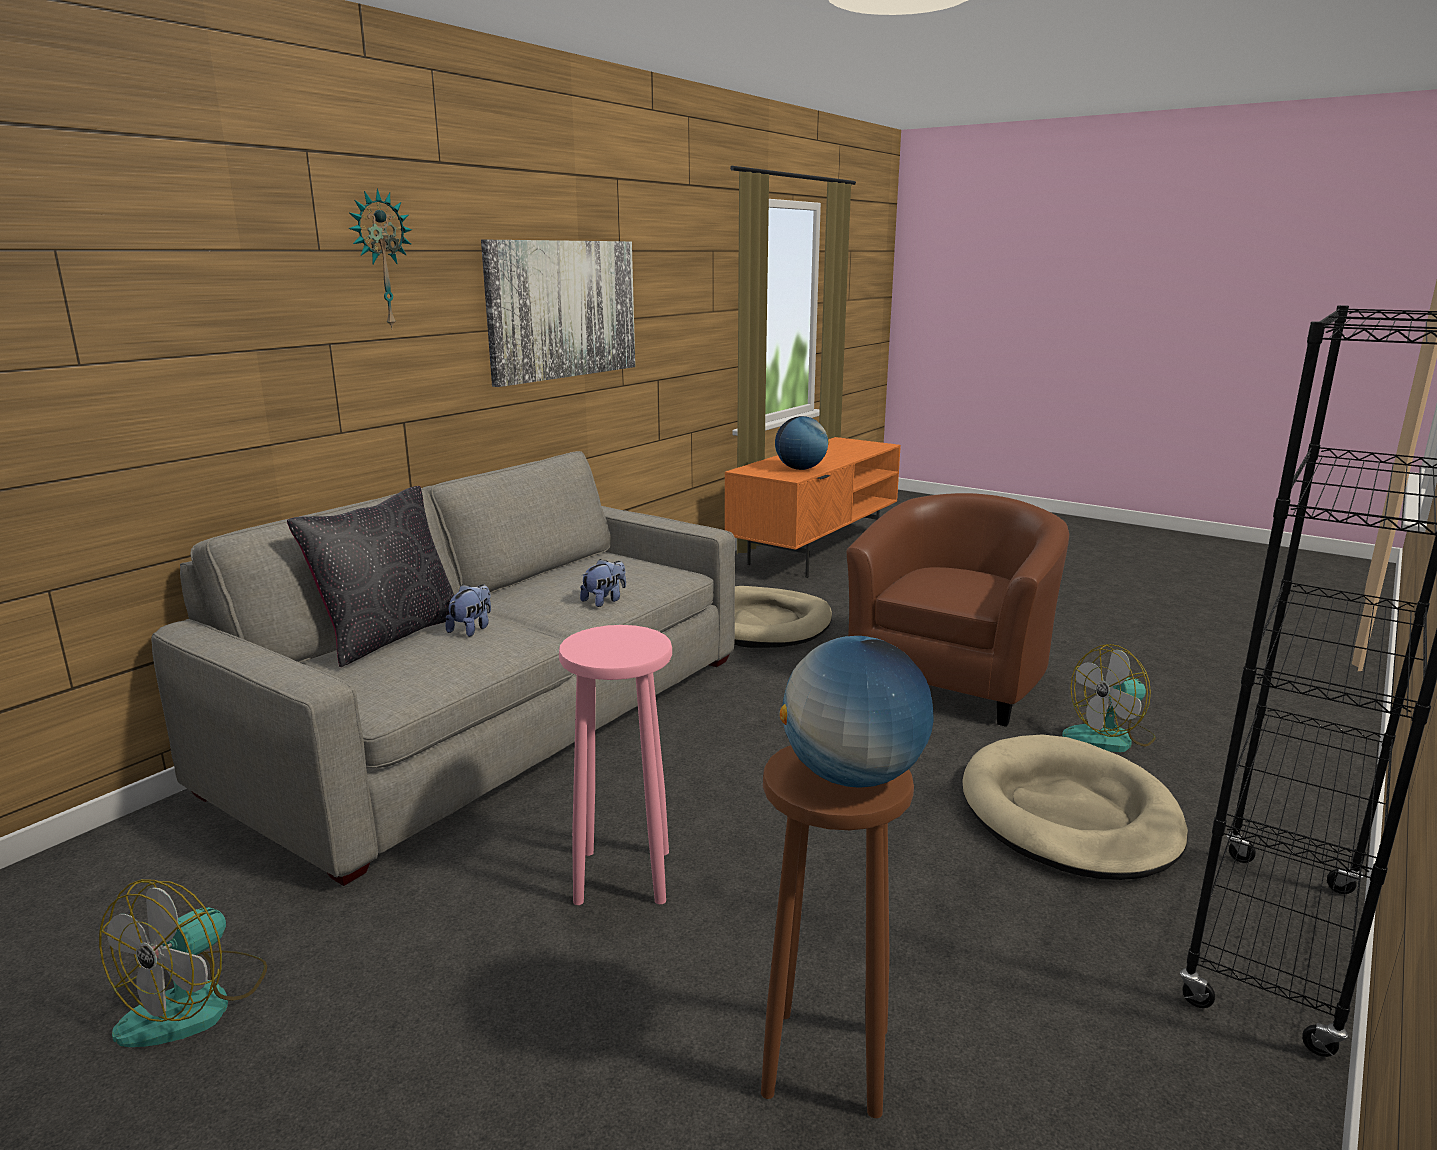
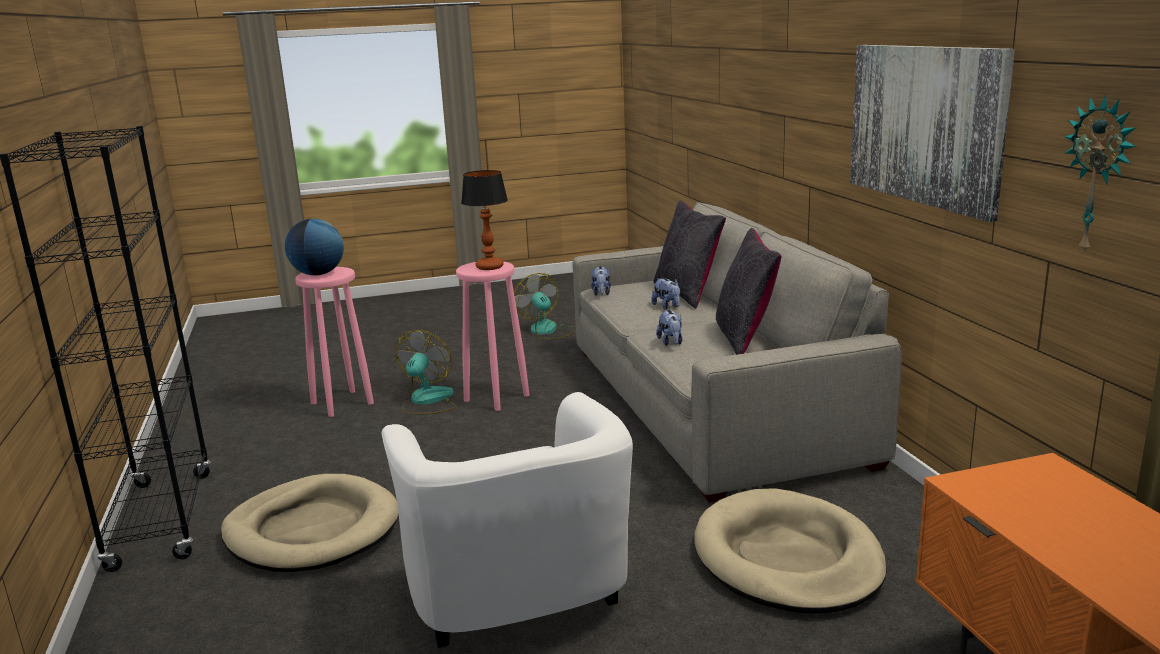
camera: 130 degrees right, 0 degrees up
wall clock [349,188,412,330] -> wall clock moved to [1064,94,1136,255]
brown stool [761,745,914,1118] -> pink stool [295,267,374,417]
globe [775,416,829,470] -> none
brown armchair [846,493,1069,727] -> white armchair [382,392,633,648]
fan [1062,644,1156,752] -> fan moved to [395,330,456,414]
none -> table lamp [461,170,508,270]
none -> plush toy [591,266,611,296]
none -> black pillow [716,228,781,355]

